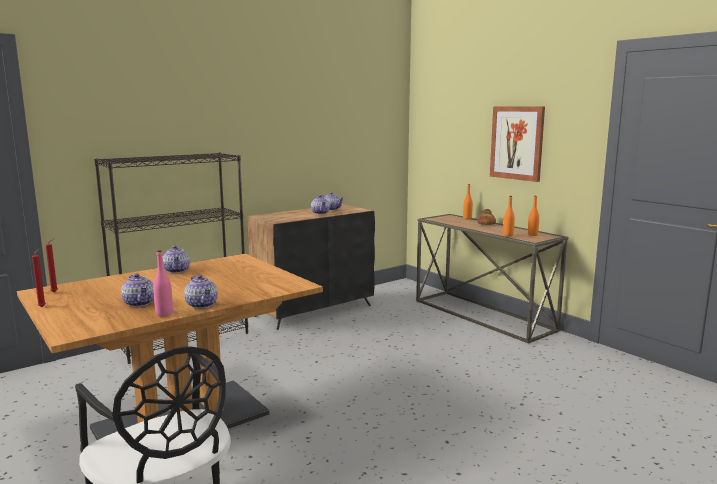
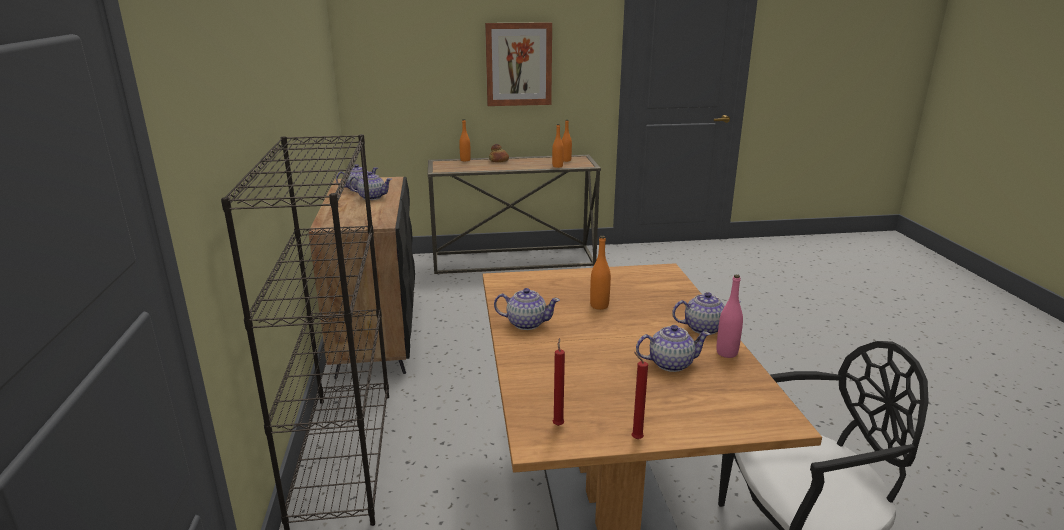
camera: 60 degrees left, 10 degrees up
none -> orange bottle [590,236,611,310]

